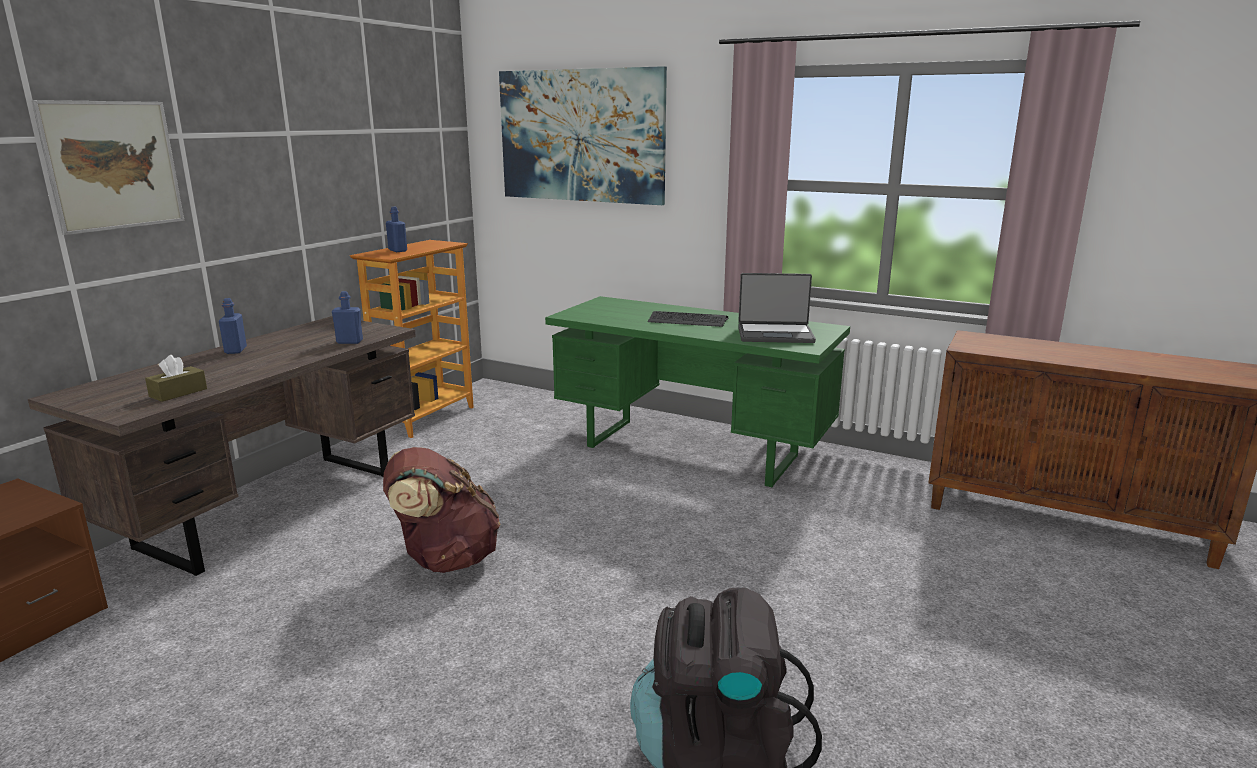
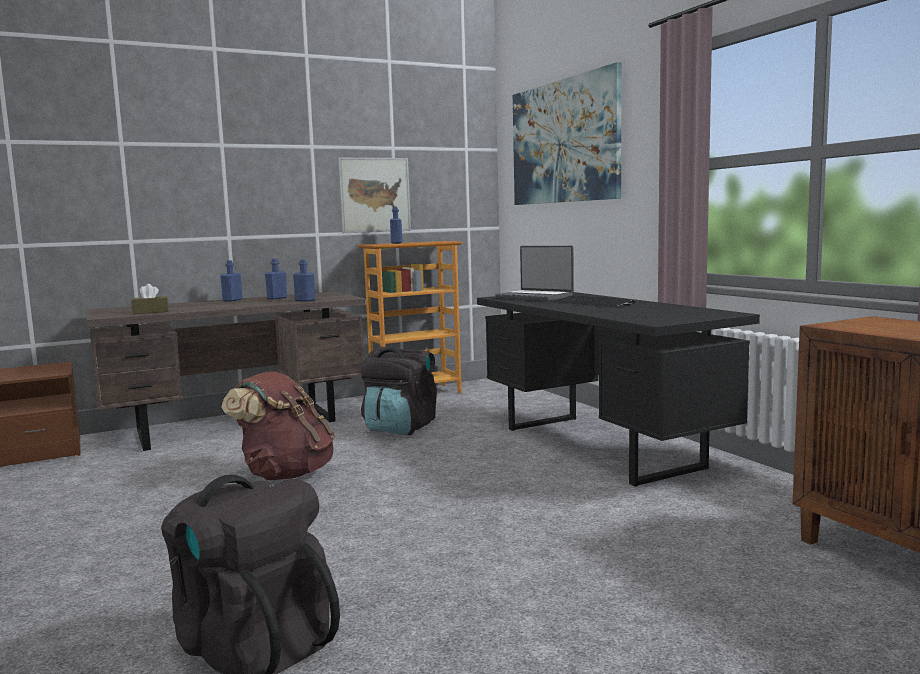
camera: 35 degrees right, 10 degrees down
picture [31,100,184,235] -> picture moved to [338,157,411,233]
green desk [545,296,850,487] -> black desk [477,292,760,487]
laptop [738,273,816,343] -> laptop moved to [495,246,574,301]
none -> blue bottle [265,258,287,300]
none -> black backpack [361,347,437,435]

